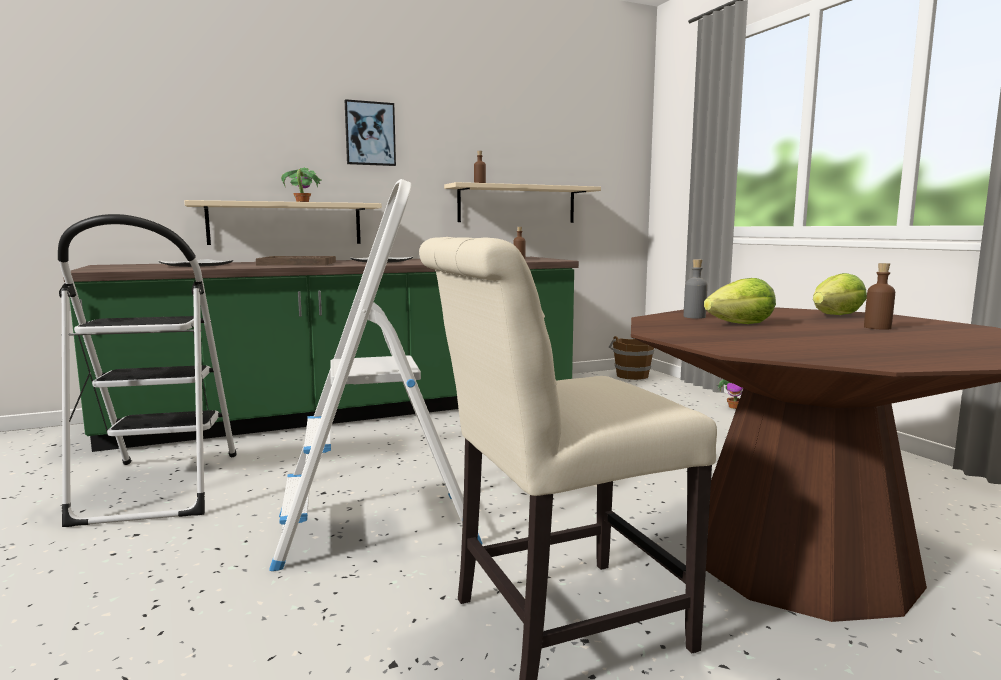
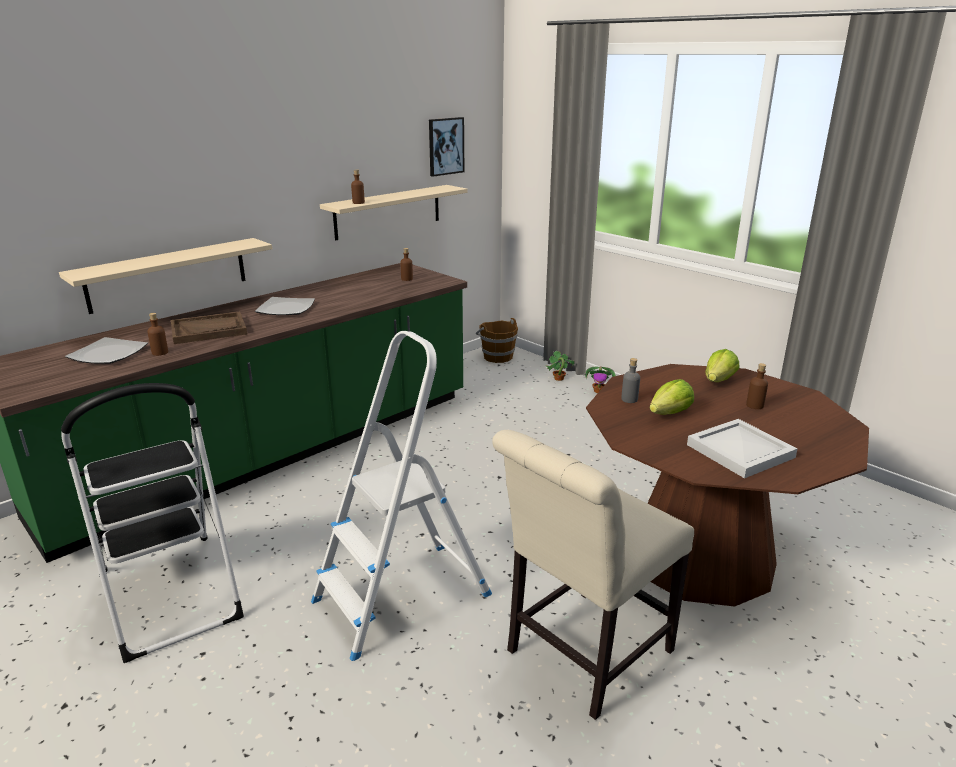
camera: 20 degrees left, 15 degrees up
potted plant [281,167,322,202] -> potted plant moved to [545,351,575,381]
picture [345,99,396,166] -> picture moved to [429,117,464,177]
none -> brown bottle [147,313,168,356]
none -> white tray [687,419,798,478]

